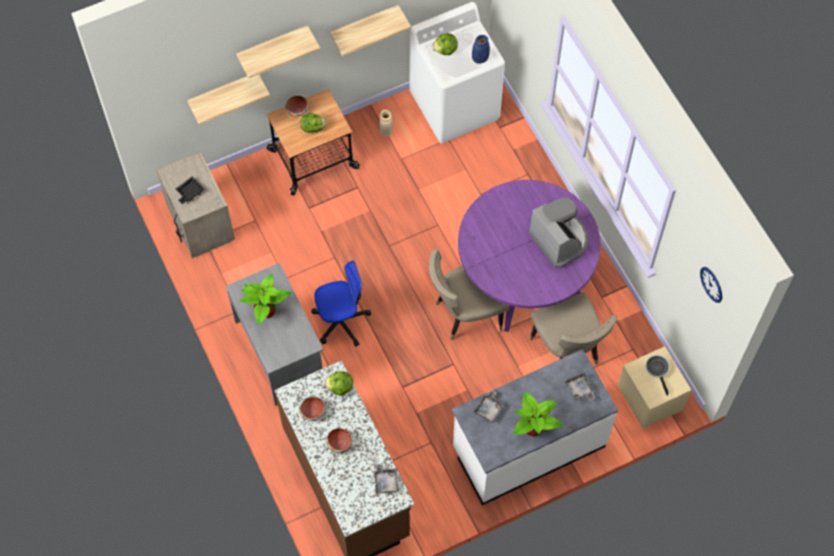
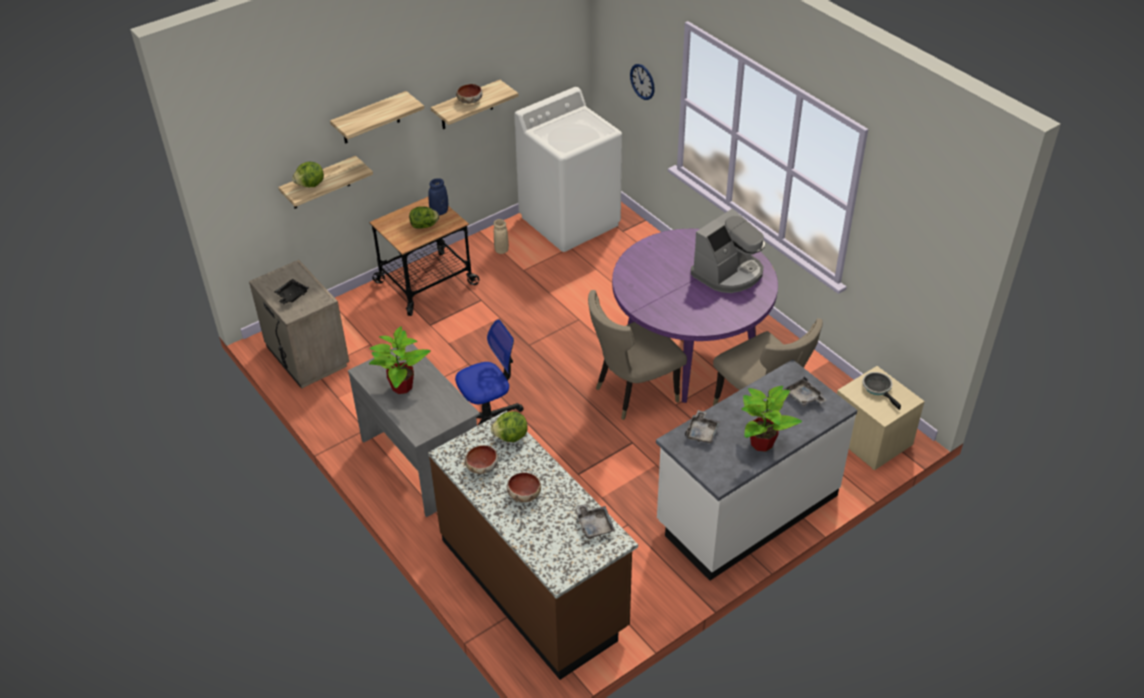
camera: 10 degrees left, 20 degrees down
bowl [285,96,308,116] -> bowl moved to [456,84,483,104]
lettuce [432,33,458,55] -> lettuce moved to [292,162,324,187]
blue vase [472,35,490,64] -> blue vase moved to [429,178,448,216]
coffee machine [529,197,588,268] -> coffee machine turned 90 degrees clockwise [691,208,765,293]
wall clock [700,267,722,303] -> wall clock moved to [630,64,655,100]

